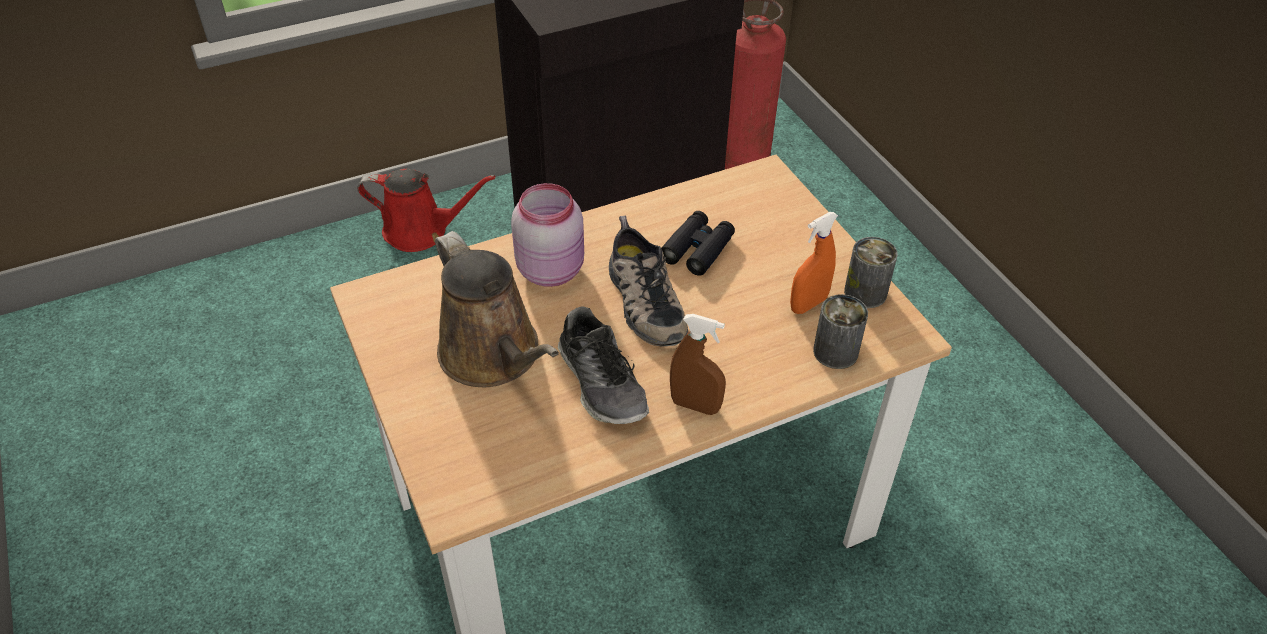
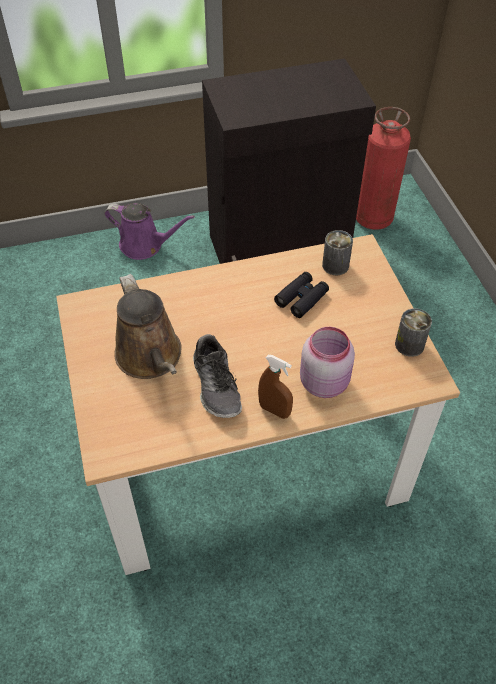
camera: 10 degrees right, 5 degrees up
red watering can [358,168,495,252] -> purple watering can [105,203,195,260]
pink jar [511,183,584,287] -> pink jar moved to [300,327,355,398]
shoe [609,215,688,347] -> none
orange spray bottle [790,212,838,314] -> none
can [813,294,868,369] -> can moved to [322,230,353,275]

